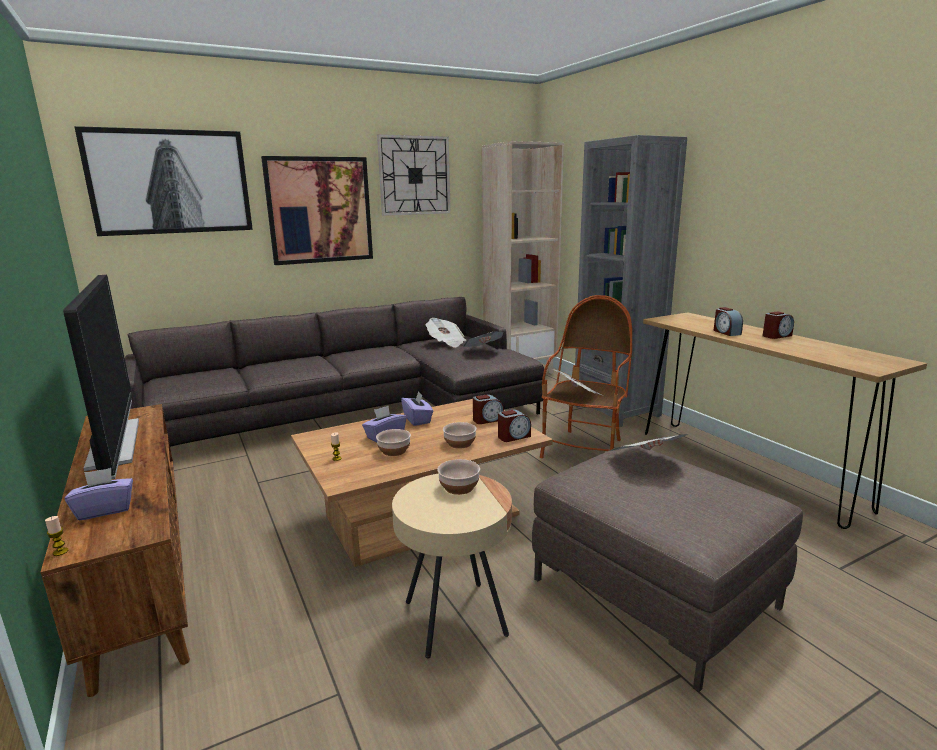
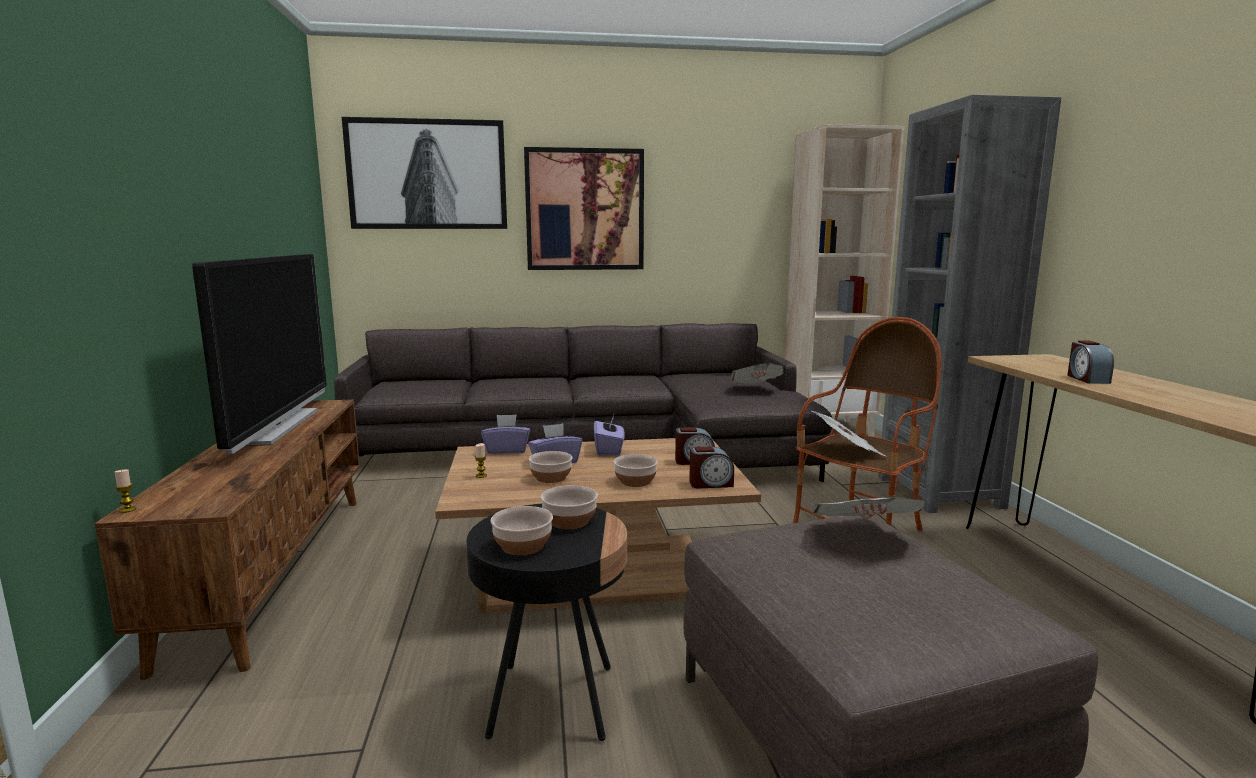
camera: 20 degrees right, 5 degrees down
purple tissue box [65,468,133,521] -> purple tissue box moved to [481,414,530,454]
wall clock [377,134,451,216] -> none
beige side table [392,474,512,658] -> black side table [466,504,627,741]
newspaper [426,318,466,348] -> none
alarm clock [763,311,794,339] -> none
none -> bowl [491,506,553,555]

